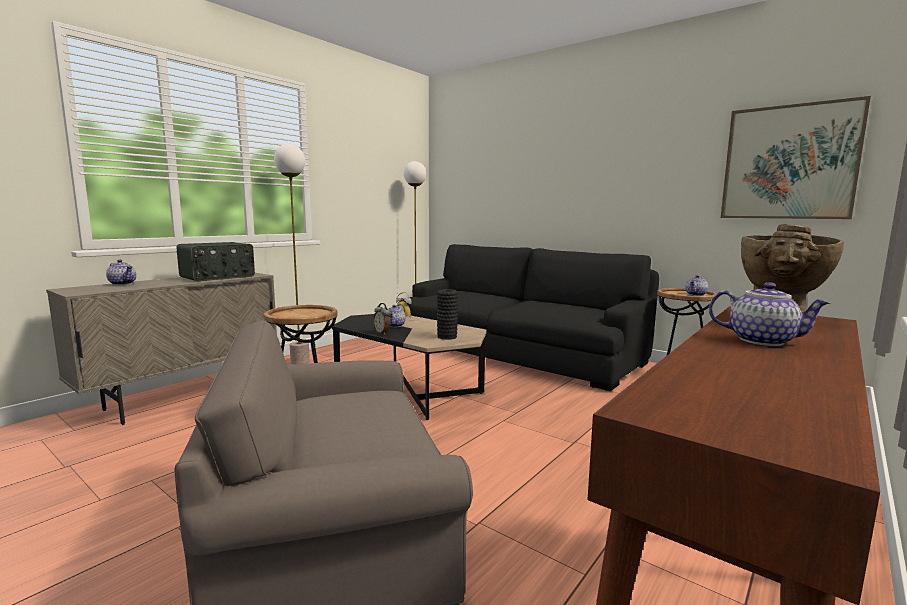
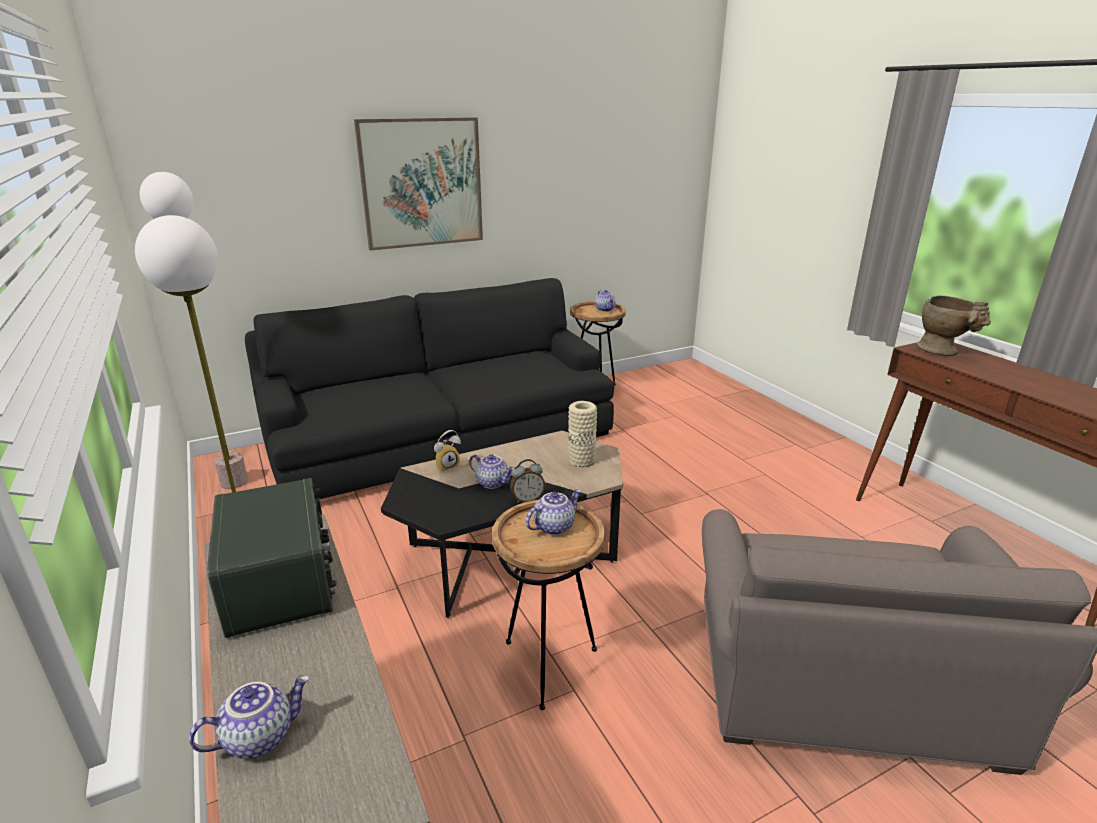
camera: 65 degrees left, 15 degrees up
black vase [437,289,458,340] -> beige vase [568,401,597,467]
teapot [709,282,830,346] -> teapot moved to [526,489,582,535]
picture [721,96,871,219] -> picture moved to [354,117,483,251]

